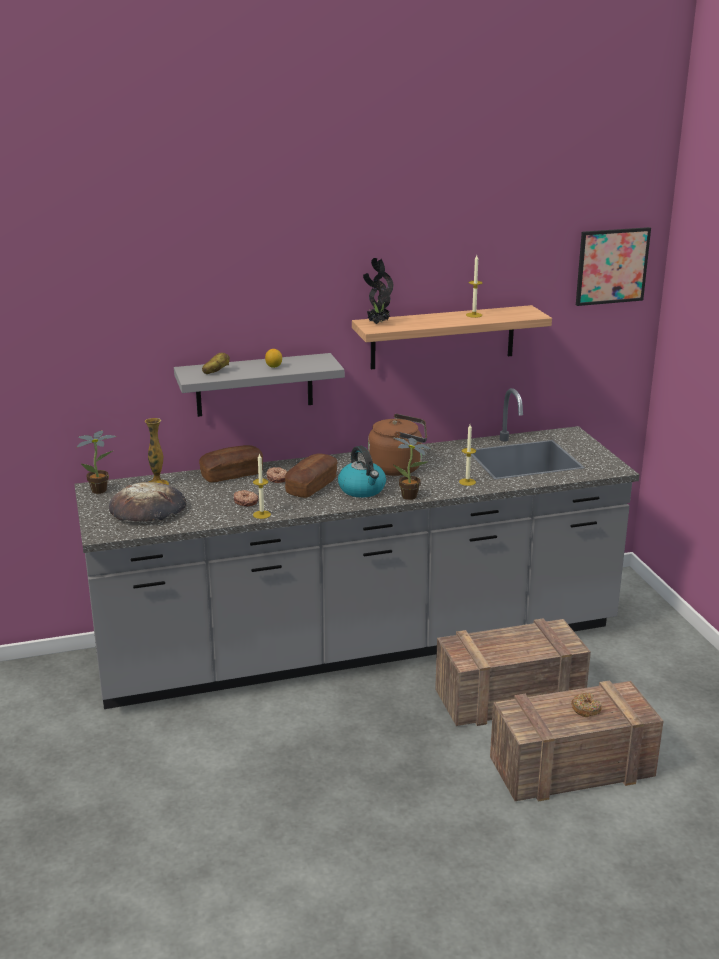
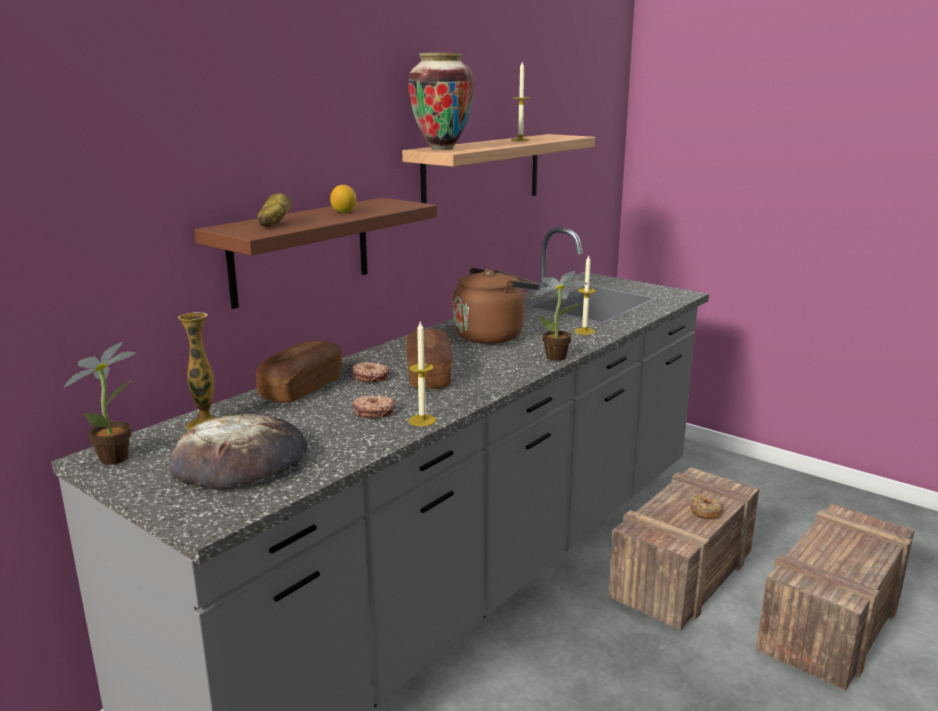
camera: 35 degrees left, 5 degrees down
grey shelf [174,353,345,417] -> brown shelf [194,198,437,309]
kettle [338,446,386,498] -> none
potted plant [363,258,394,324] -> vase [408,53,475,150]
donut [571,693,602,717] -> donut moved to [690,494,723,520]
picture [576,227,651,306] -> none

